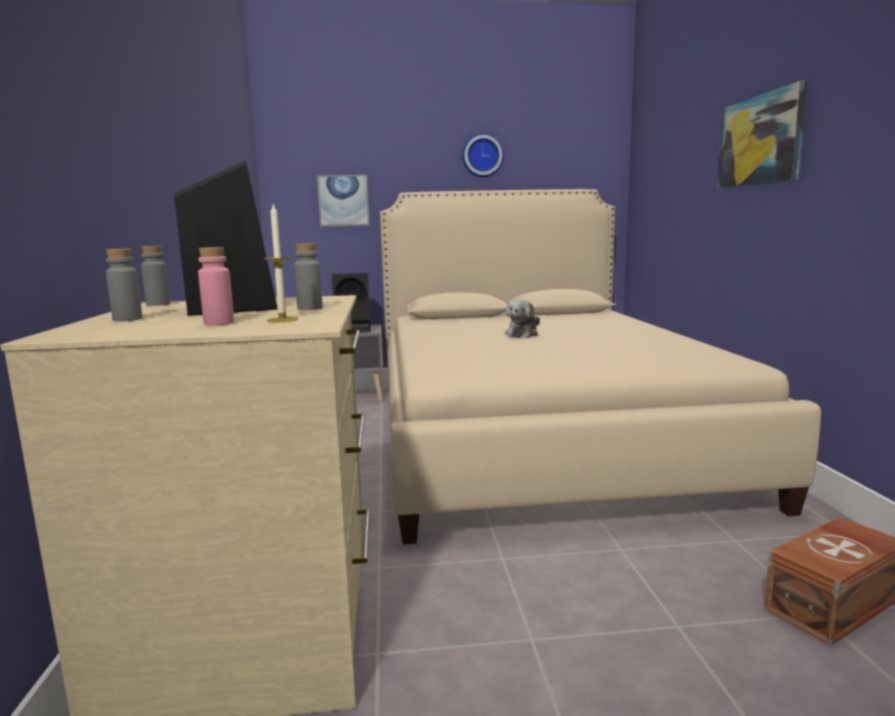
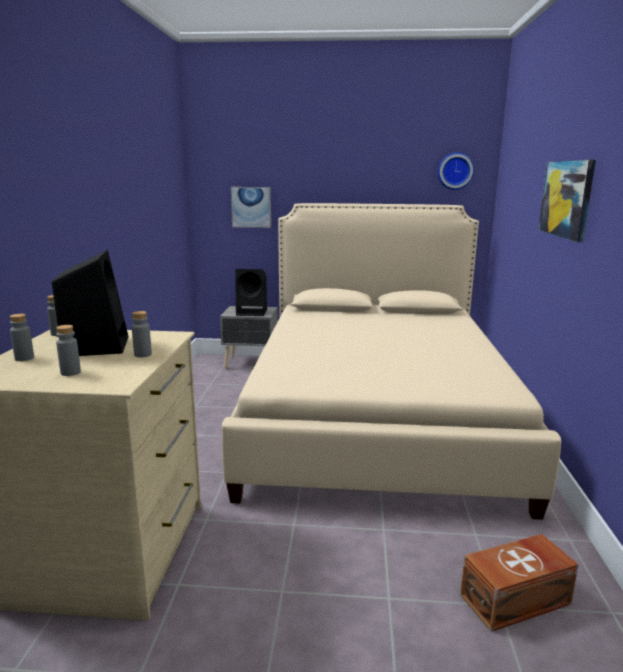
camera: 10 degrees right, 5 degrees up
pink bottle [198,247,234,325] -> grey bottle [56,325,81,376]
candle [264,204,298,322] -> none
wall clock [462,133,504,177] -> wall clock moved to [438,152,474,190]
plush toy [505,299,540,338] -> none

